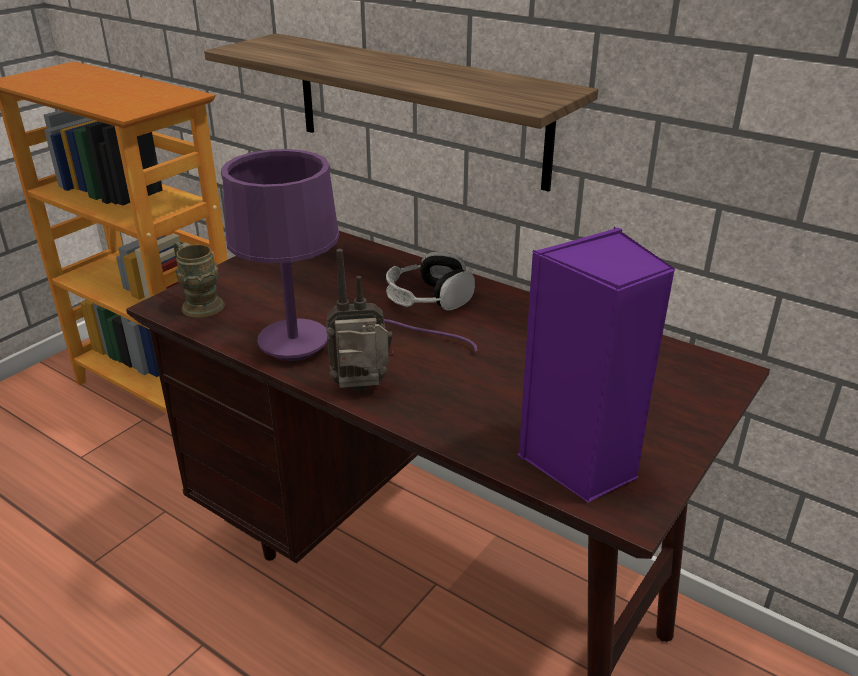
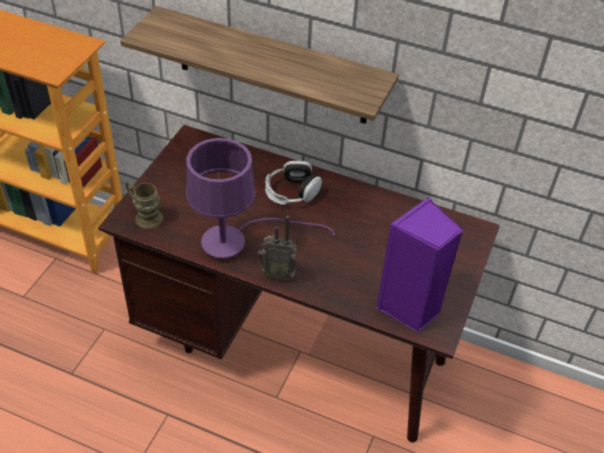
camera: 15 degrees left, 15 degrees up
radio [326,249,393,391] -> radio turned 150 degrees counterclockwise [258,215,297,282]

